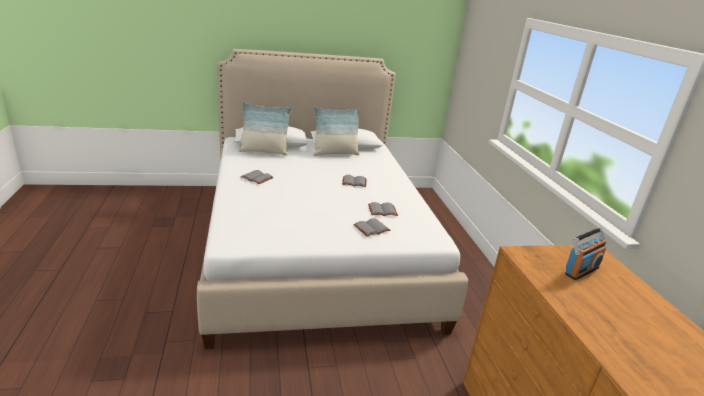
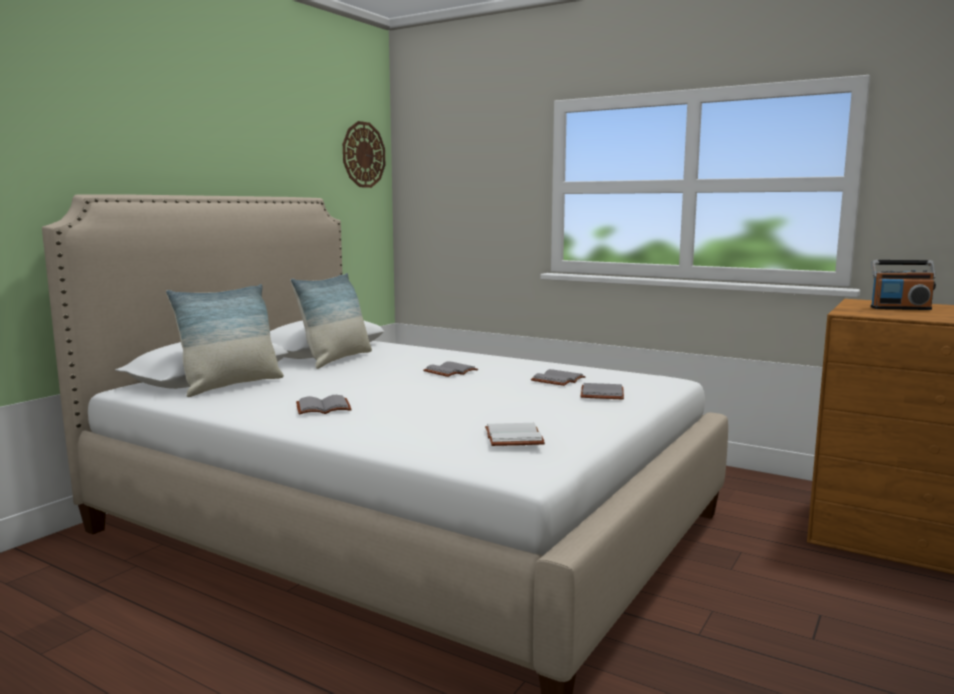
camera: 45 degrees left, 15 degrees down
radio [565,228,607,280] -> radio turned 90 degrees clockwise [871,260,936,310]
none -> wall clock [343,121,385,188]
none -> white book [485,423,545,446]

